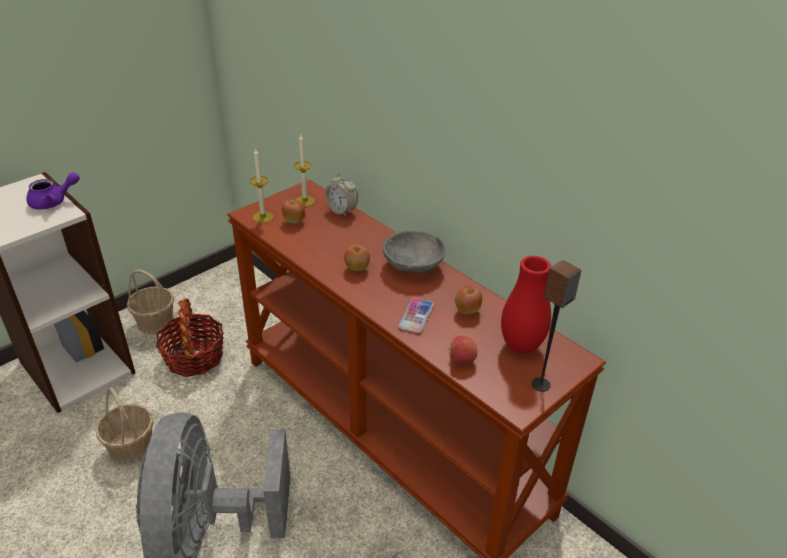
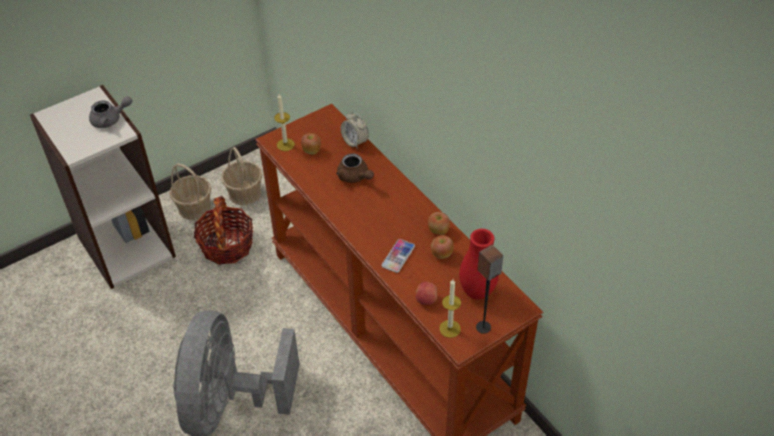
camera: 10 degrees right, 10 degrees up
purple teapot [26,172,80,209] -> grey teapot [89,96,132,128]
basket [96,387,153,465] -> basket moved to [221,147,262,206]
candle [294,134,315,207] -> candle moved to [439,279,461,338]
apple [344,245,370,271] -> apple moved to [428,212,450,235]
grey bowl [383,231,446,272] -> none
none -> brown teapot [336,153,374,183]

